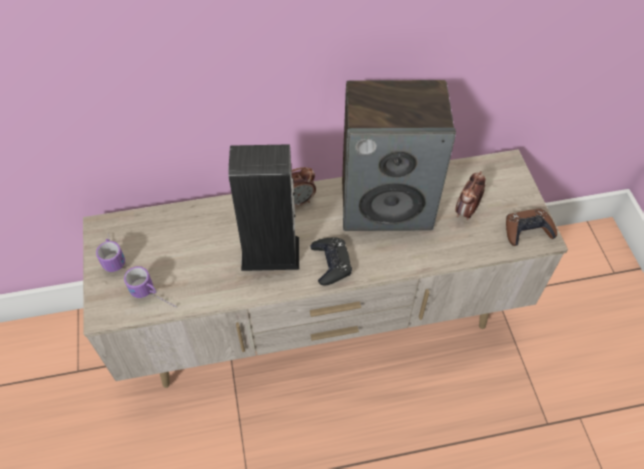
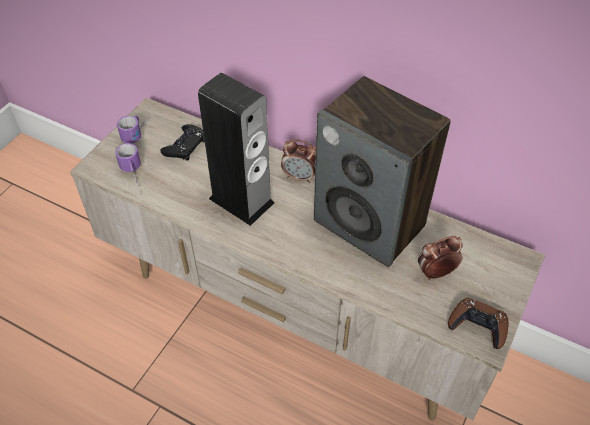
camera: 40 degrees right, 5 degrees down
black game controller [310,237,352,286] -> black game controller moved to [160,124,205,161]

